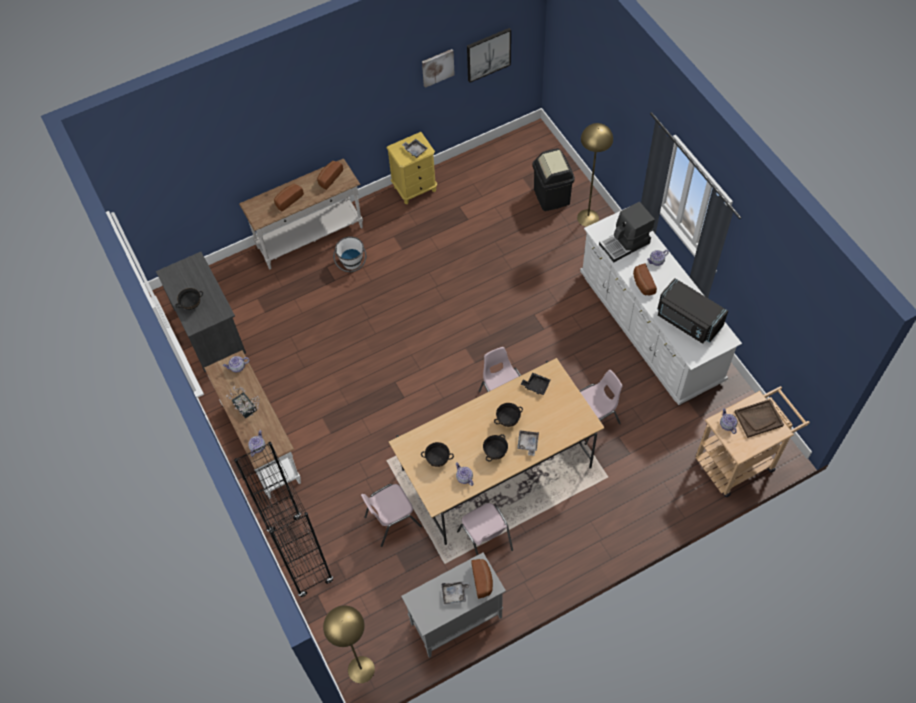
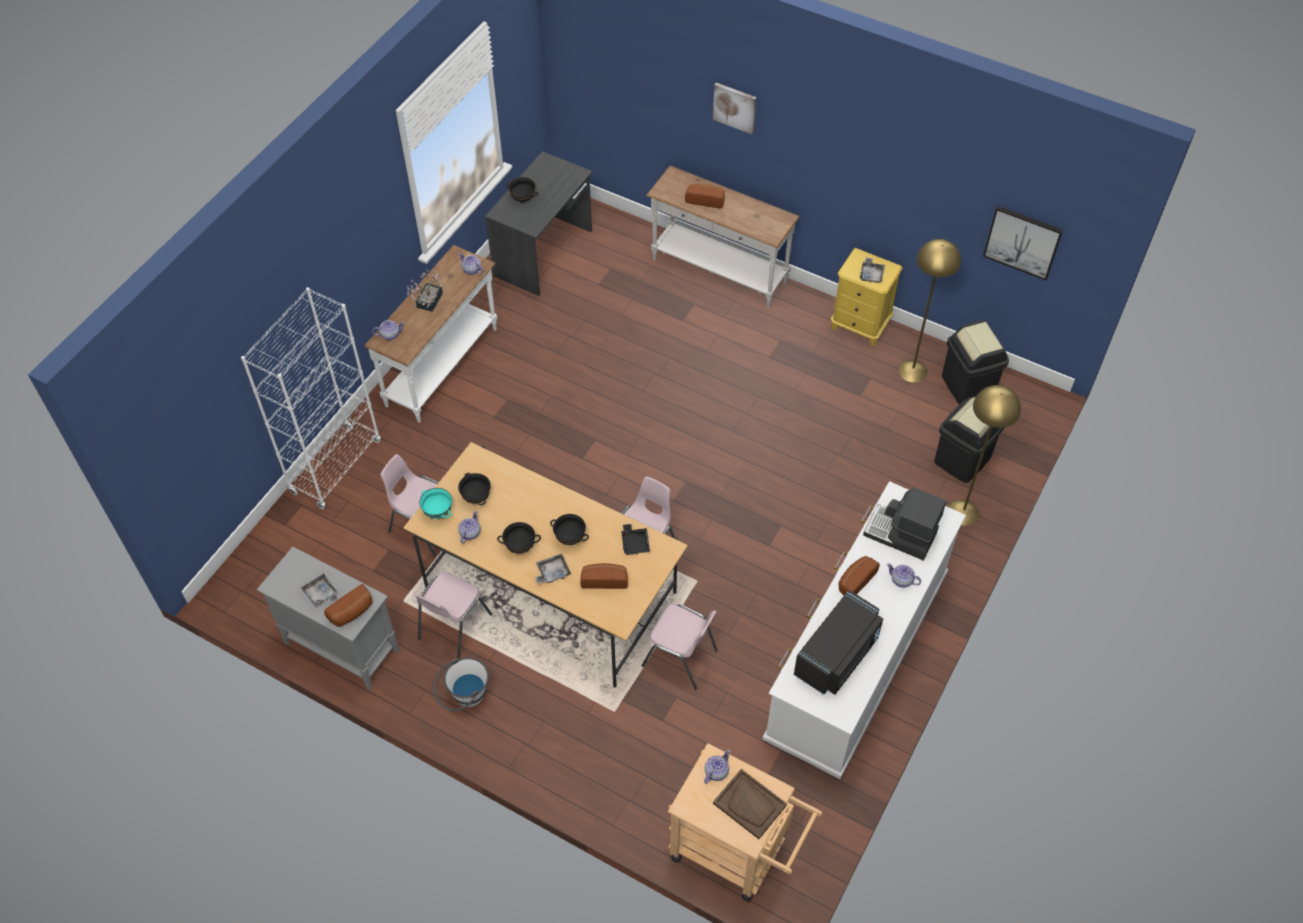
camera: 55 degrees right, 5 degrees down
black bookcase [234,442,333,597] -> white bookcase [241,287,381,510]
bread [317,161,343,190] -> bread moved to [580,563,628,589]
yellow floor lamp [323,605,375,683] -> yellow floor lamp moved to [898,239,961,383]
white bucket [333,236,366,272] -> white bucket moved to [433,657,489,711]
picture [422,49,455,88] -> picture moved to [713,83,756,134]
black microwave [657,278,728,344] -> black microwave turned 150 degrees counterclockwise [794,590,883,695]
none -> turquoise bowl [419,488,452,519]
none -> black trash can [942,320,1009,405]

